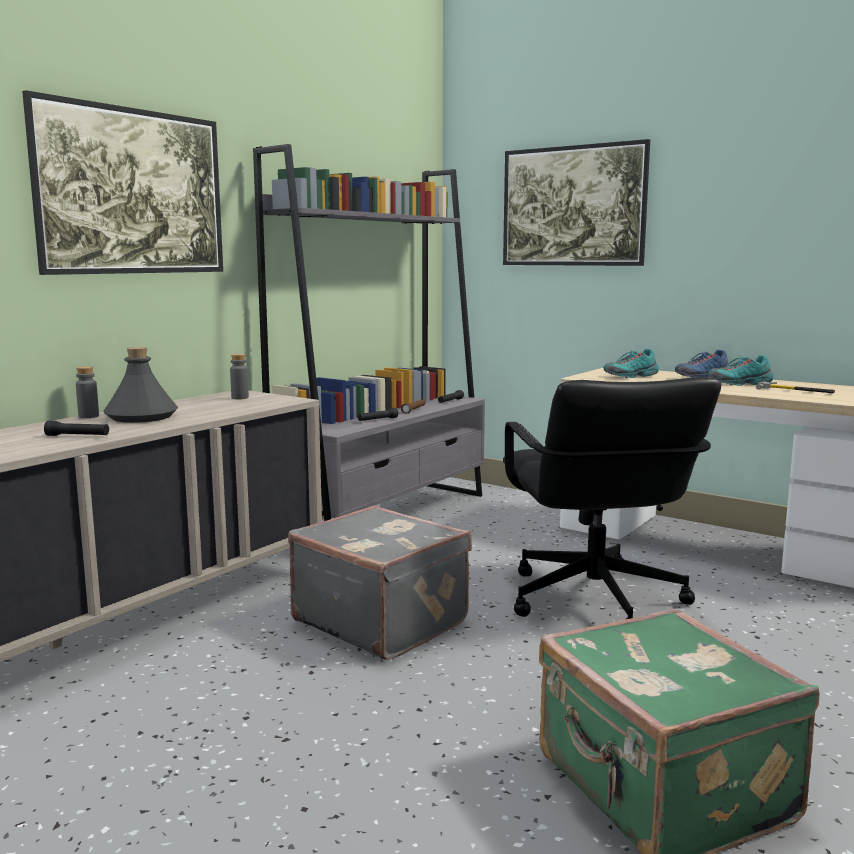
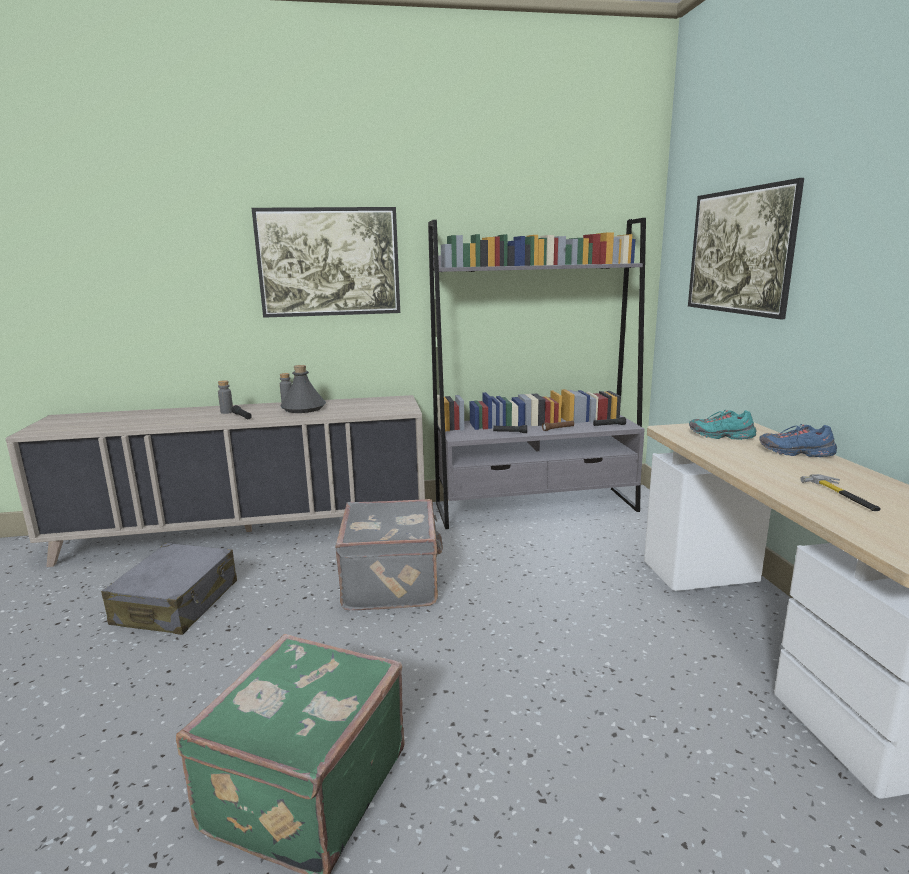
camera: 45 degrees right, 5 degrees up
grey bottle [230,354,249,399] -> grey bottle moved to [218,380,233,414]
black office chair [503,377,722,619] -> none
turquoise shoe [708,355,773,386] -> none
none -> grey suitcase [101,543,237,635]

